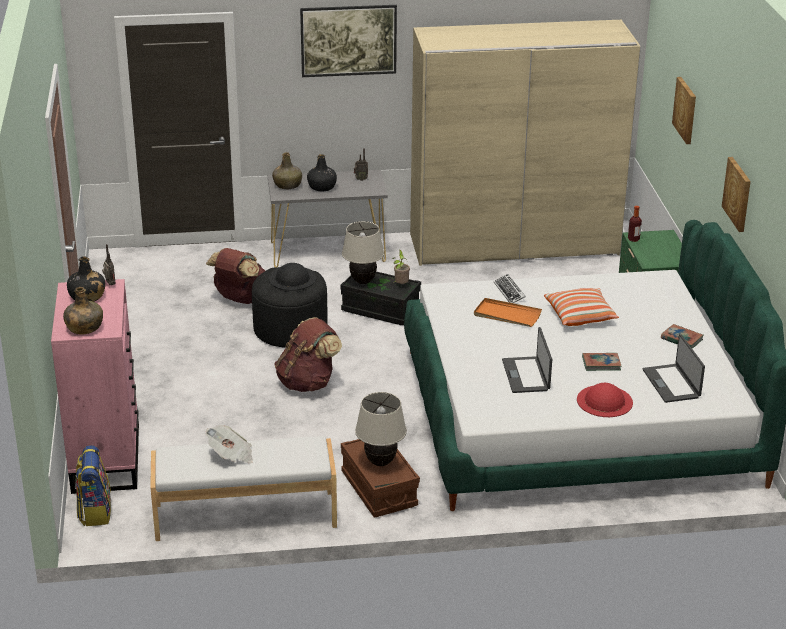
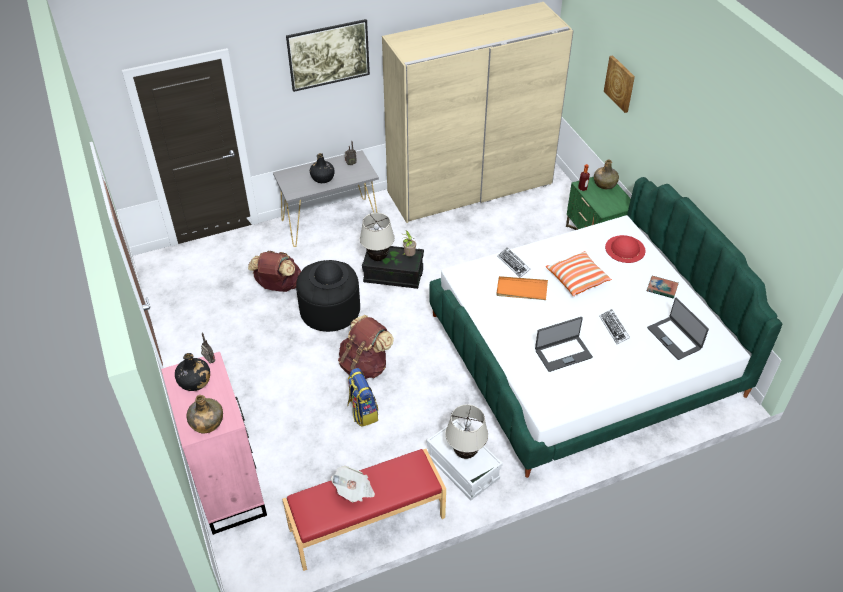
camera: 15 degrees left, 15 degrees up
backpack [76,445,111,526] -> backpack moved to [348,368,378,427]
white bench [150,436,337,541] -> red bench [282,449,446,571]
green bottle [272,152,302,189] -> green bottle moved to [594,160,619,189]
brown storage box [341,439,420,517] -> white storage box [427,419,503,500]
laptop [502,327,552,393] -> laptop turned 90 degrees counterclockwise [535,317,593,372]
red hat [577,383,633,417] -> red hat moved to [605,235,645,263]
book [582,353,621,371] -> keyboard [599,309,630,344]
picture [722,157,751,232] -> none

